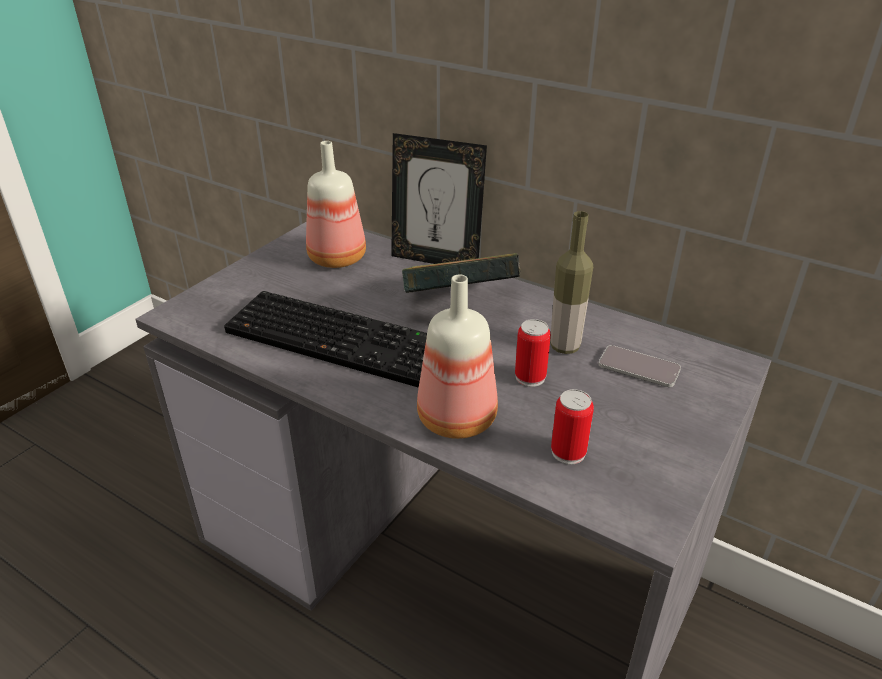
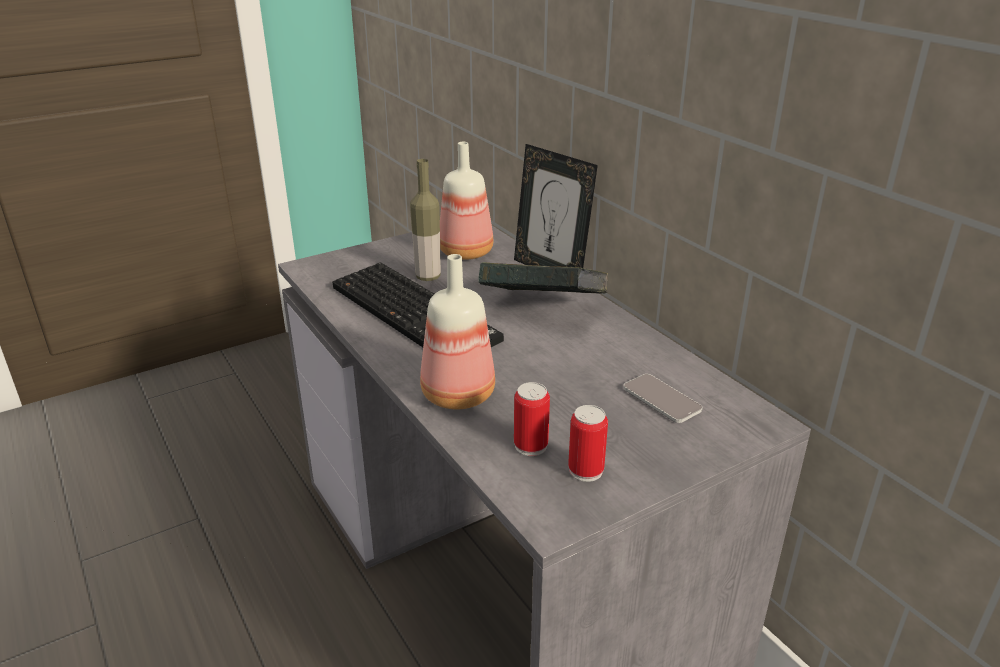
camera: 25 degrees right, 5 degrees down
can [515,319,551,387] -> can moved to [568,405,608,482]
bottle [550,211,593,354] -> bottle moved to [410,159,441,281]

